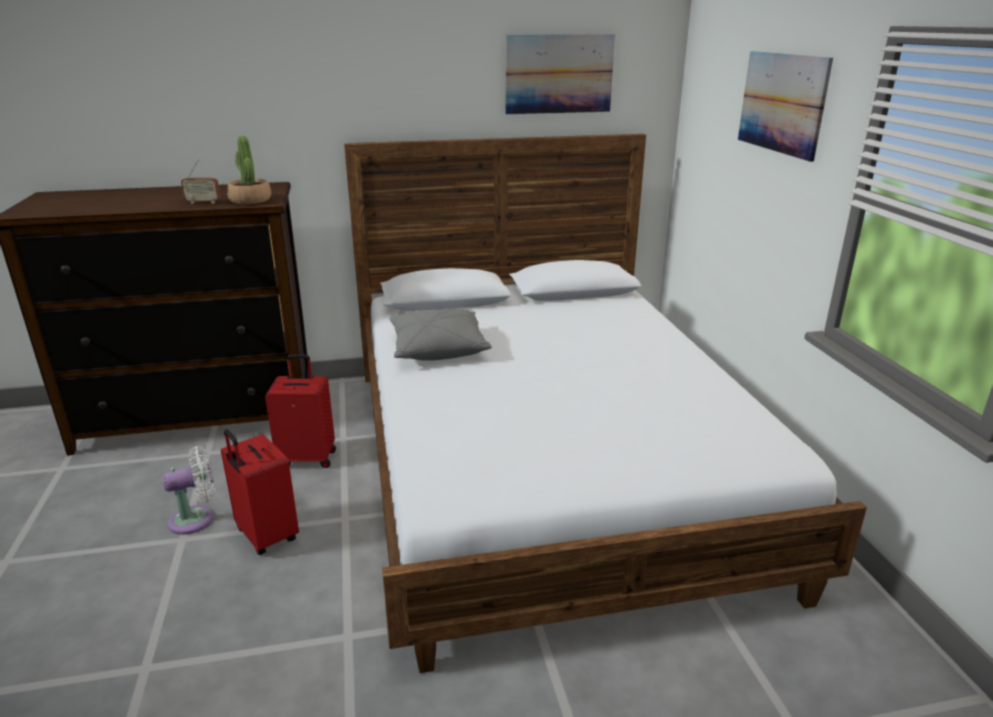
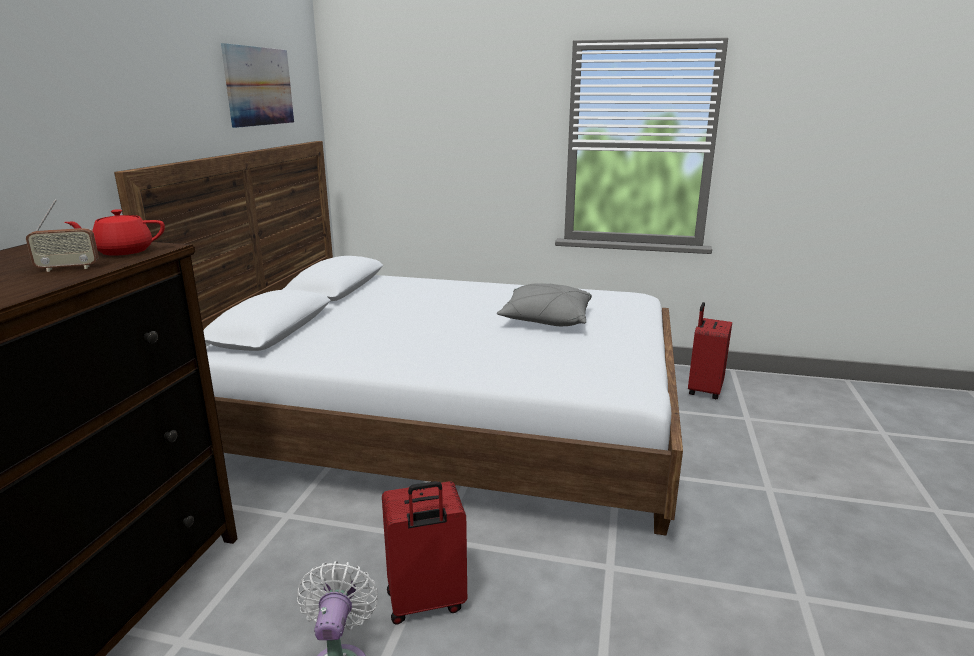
camera: 65 degrees left, 5 degrees down
radio [181,159,221,204] -> radio turned 45 degrees clockwise [26,200,99,272]
potted plant [227,136,271,204] -> red teapot [65,209,165,256]
red suitcase [265,354,336,468] -> red suitcase moved to [688,302,732,399]
grey pillow [389,308,492,361] -> grey pillow moved to [497,283,592,326]
picture [738,51,833,162] -> none

